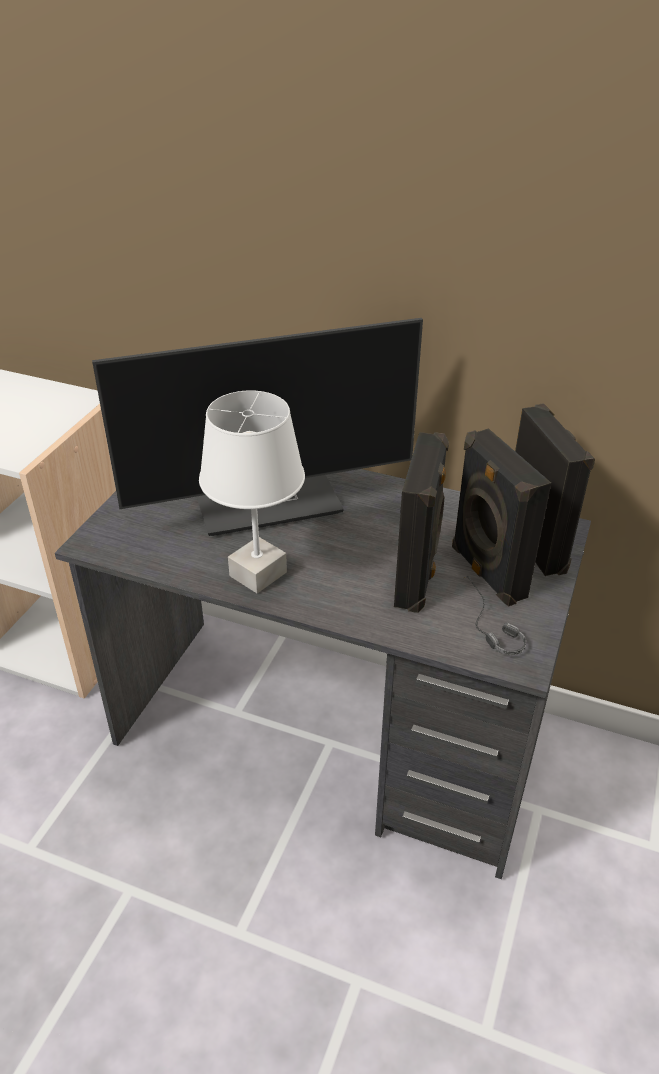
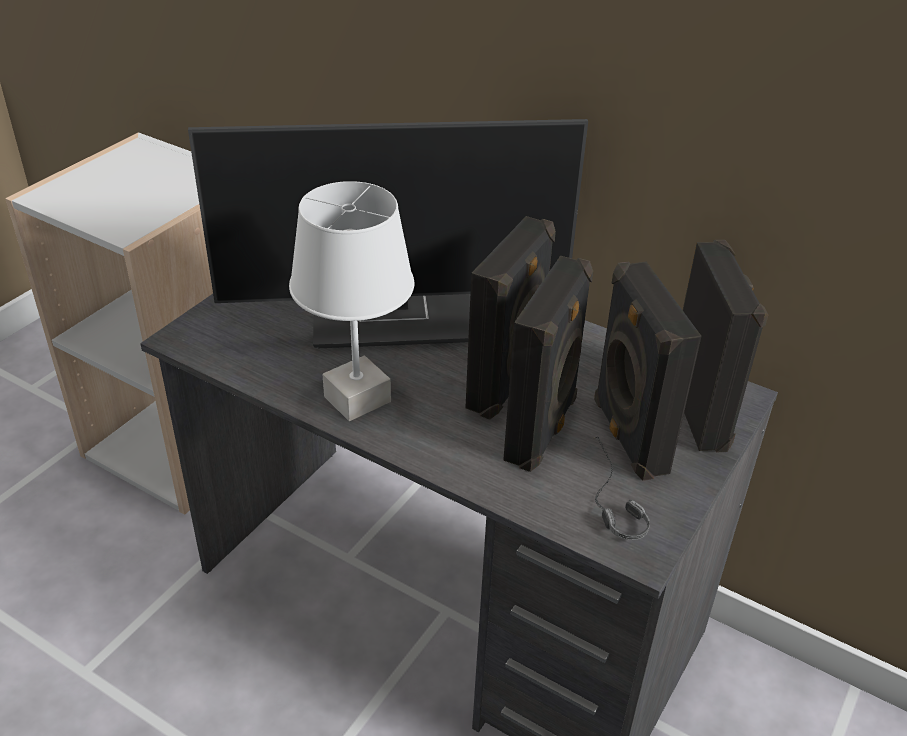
camera: 10 degrees right, 0 degrees up
none -> black speaker [466,216,556,420]

